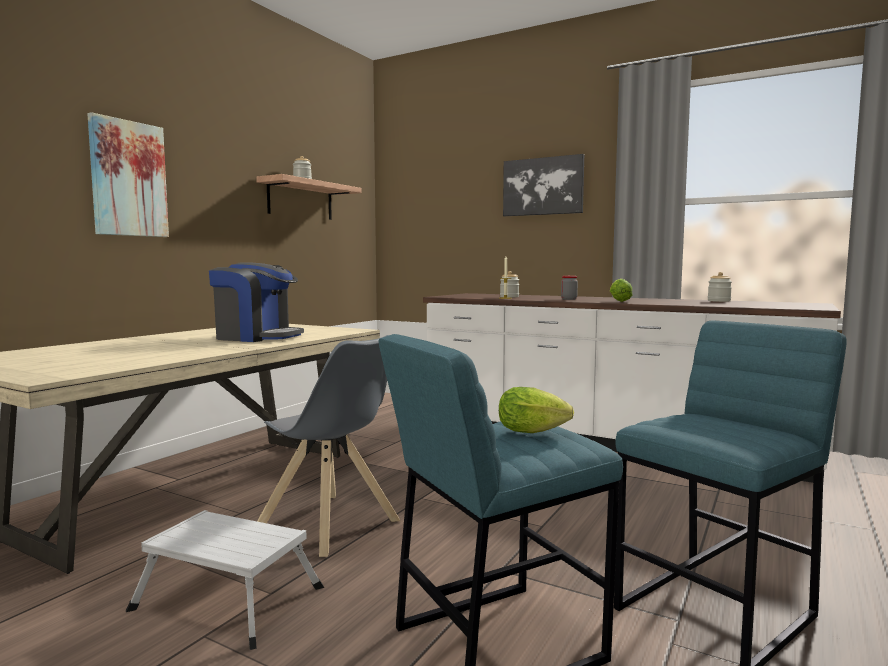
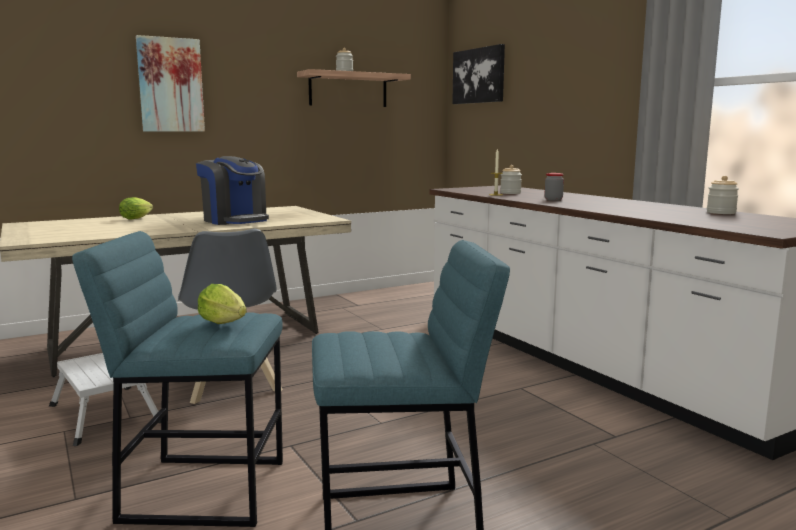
camera: 30 degrees right, 5 degrees up
picture [503,154,584,216] -> picture moved to [452,44,505,104]
lettuce [610,279,633,302] -> lettuce moved to [119,197,153,220]

